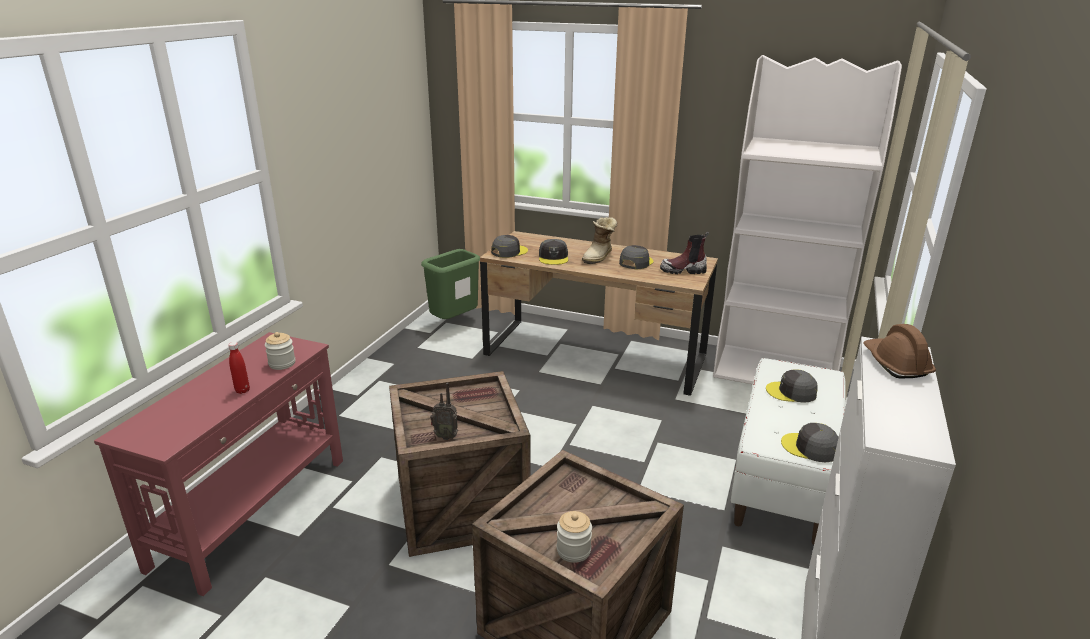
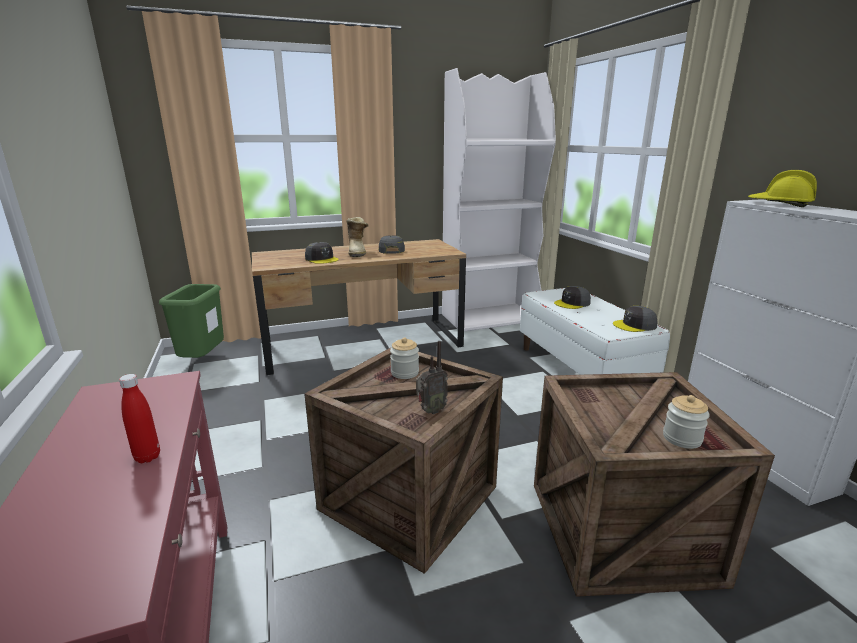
camera: 40 degrees left, 5 degrees down
jar [265,332,296,370] -> jar moved to [390,337,419,379]
grey cap [491,235,528,258] -> none
boot [660,232,709,274] -> none
brown hard hat [863,324,936,378] -> yellow hard hat [748,170,817,207]

